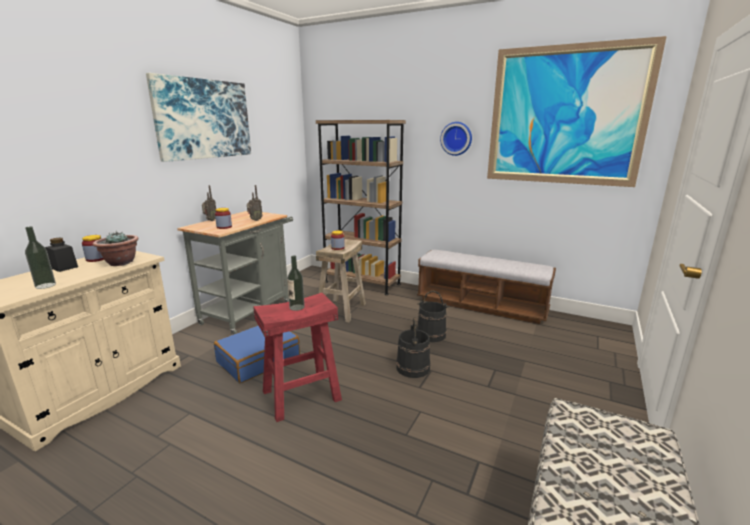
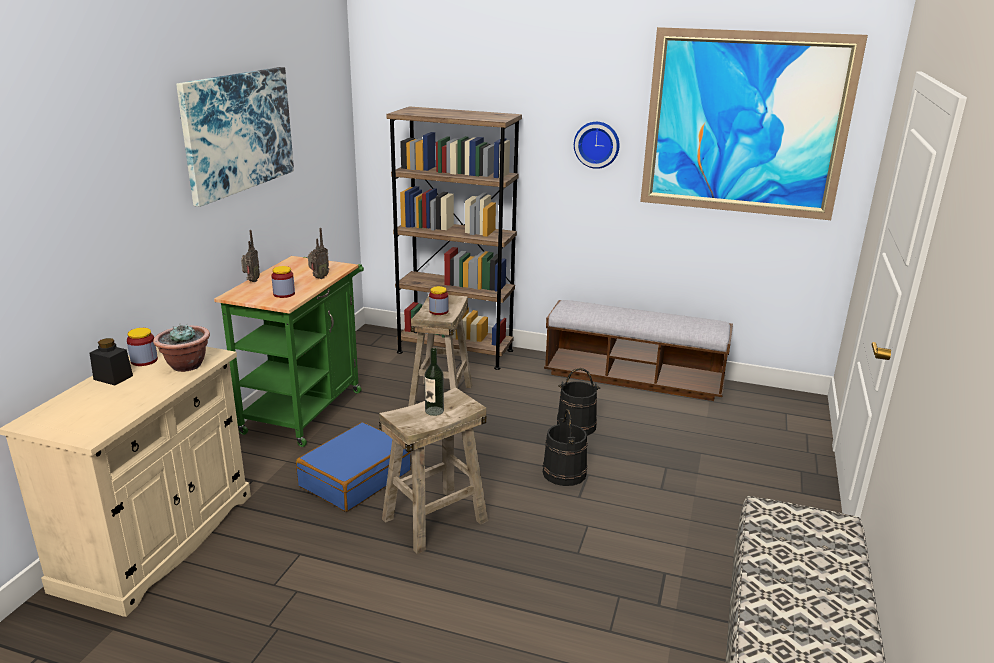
camera: 10 degrees left, 5 degrees up
bottle [25,226,56,289] -> none
grey cart [177,211,293,335] -> green cart [214,256,364,447]
red stool [253,293,342,422] -> beige stool [379,387,488,554]

